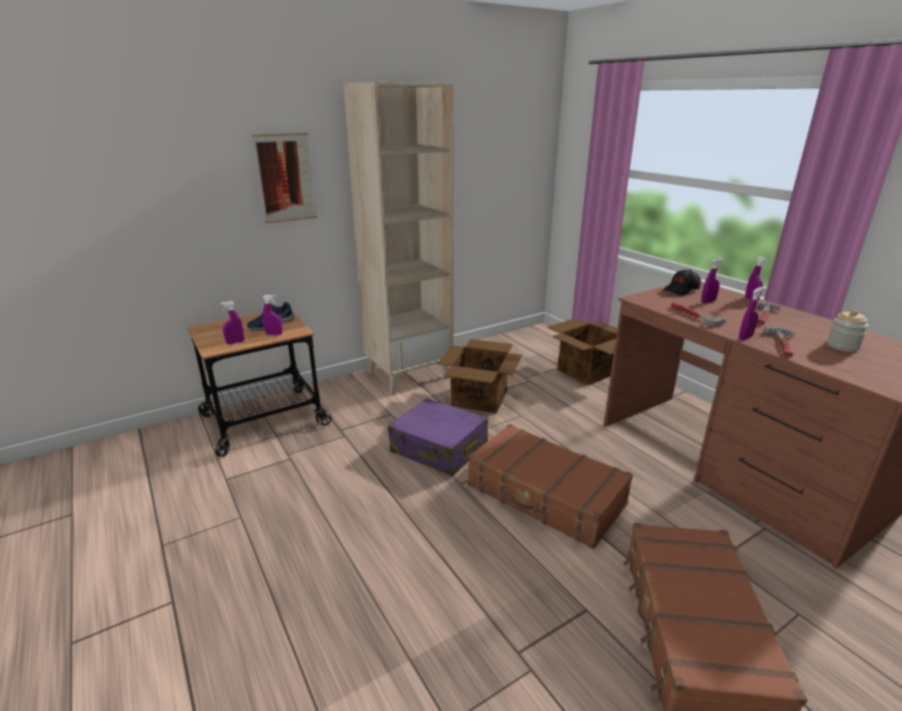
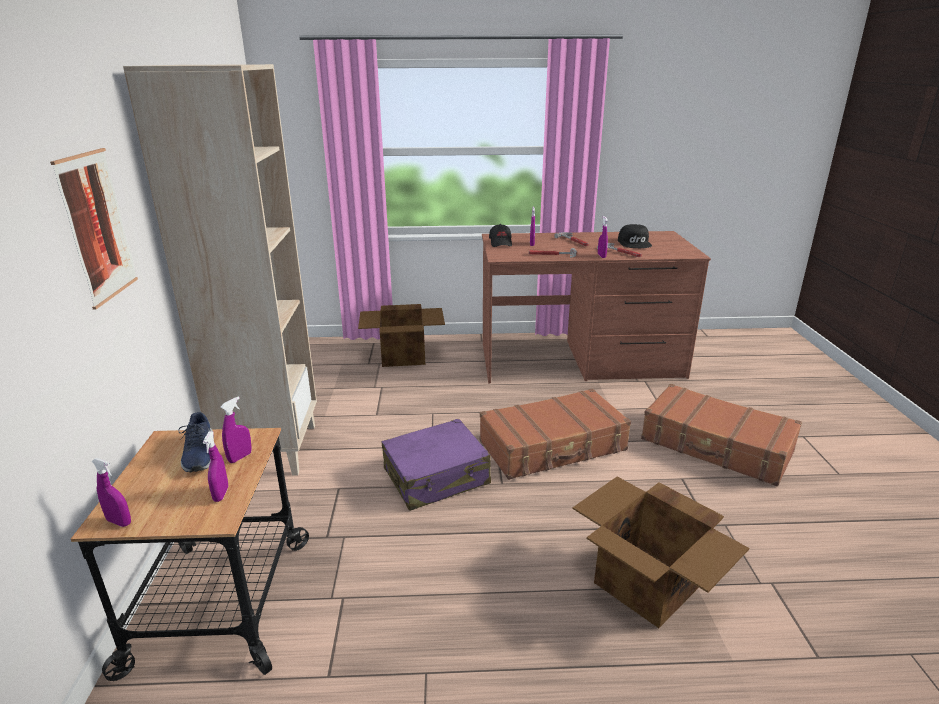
camera: 60 degrees left, 0 degrees up
cardboard box [438,339,522,414] -> cardboard box moved to [573,477,749,628]
purple spray bottle [745,256,767,300] -> purple spray bottle moved to [91,458,131,527]
jar [827,310,869,352] -> black cap [618,224,652,248]

